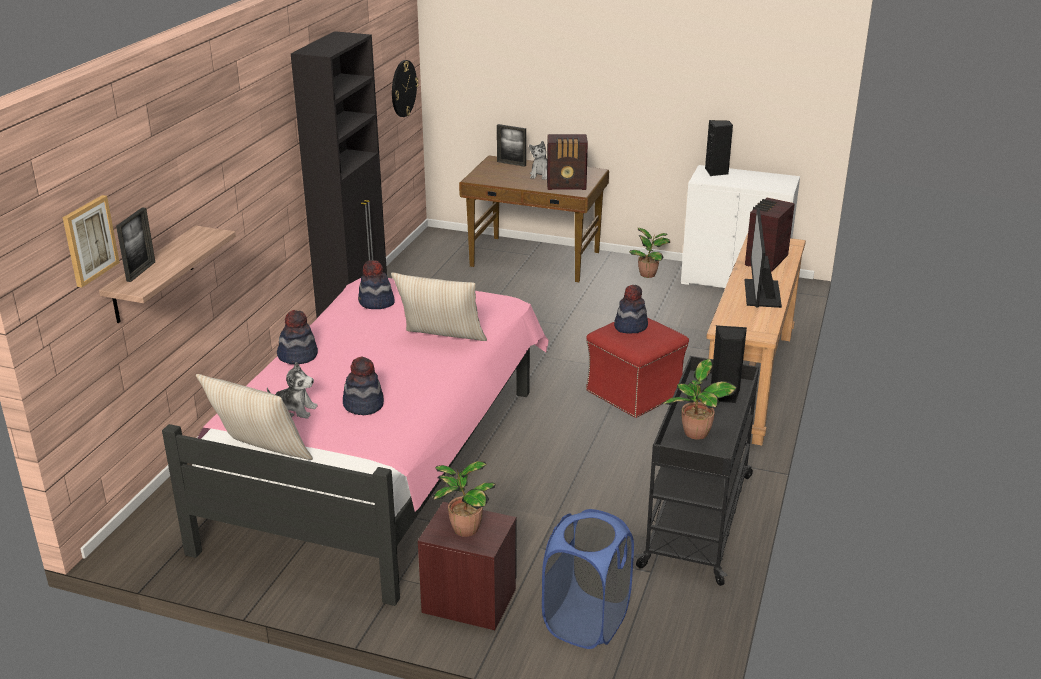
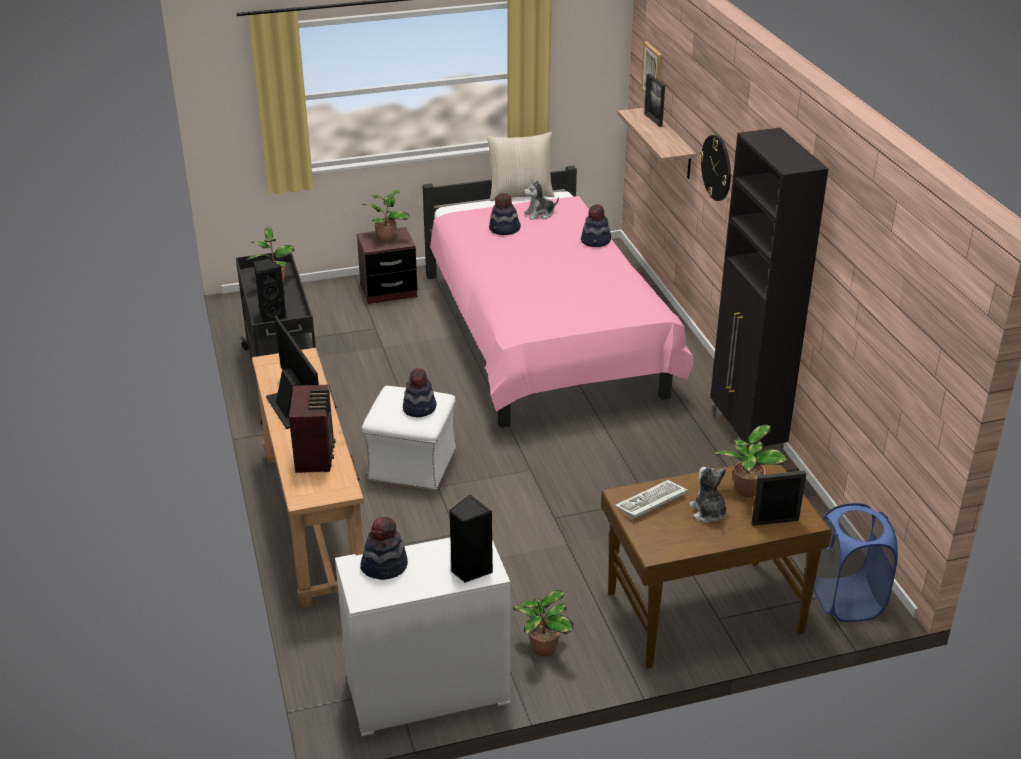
camera: 145 degrees right, 5 degrees up
hat [358,260,395,309] -> hat moved to [360,517,408,580]
beige pillow [391,273,487,341] -> none
wall clock [392,60,419,117] -> wall clock moved to [699,135,731,201]
blue laundry basket [542,509,634,649] -> blue laundry basket moved to [814,503,898,622]
radio [547,134,588,190] -> keyboard [614,480,688,519]
red ottoman [586,318,689,418] -> white ottoman [362,386,456,490]
none -> potted plant [714,424,788,497]

